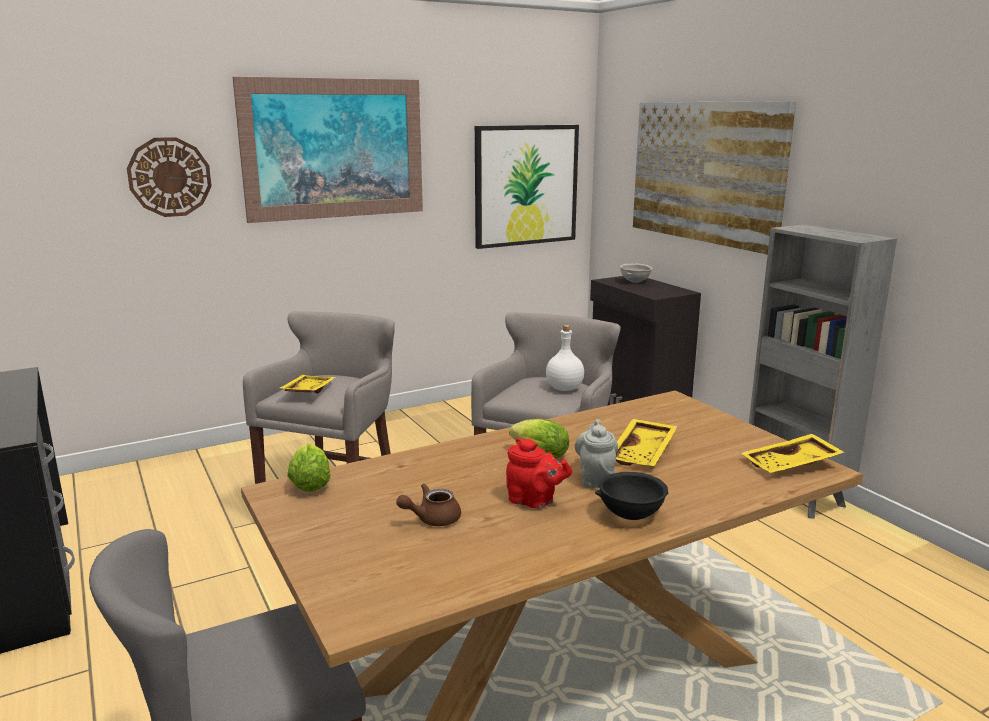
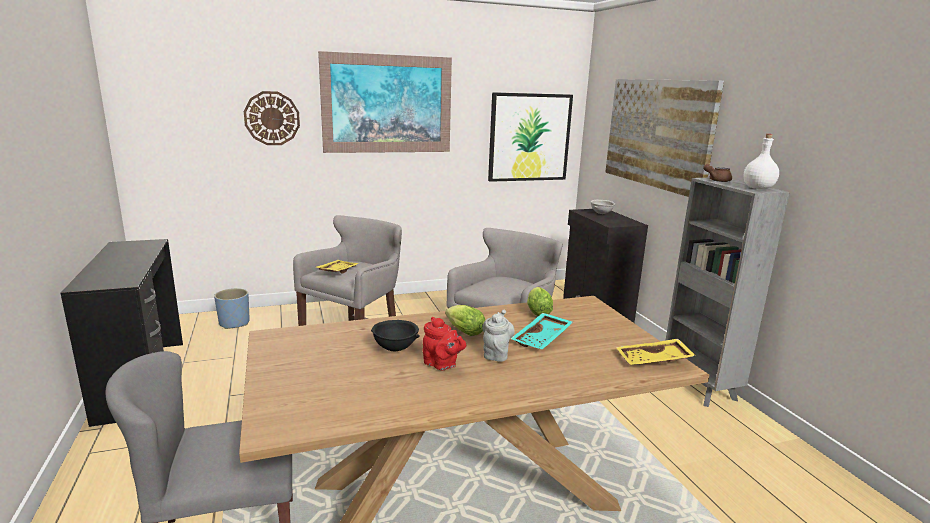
camera: 10 degrees right, 0 degrees up
lettuce [287,443,331,492] -> lettuce moved to [527,287,553,316]
brown teapot [396,484,461,526] -> brown teapot moved to [703,164,732,182]
white bottle [546,325,584,391] -> white bottle moved to [743,134,779,189]
black bowl [595,472,669,520] -> black bowl moved to [371,320,420,351]
yellow tray [616,419,678,466] -> turquoise tray [511,313,573,349]
none -> blue planter [214,288,250,329]

